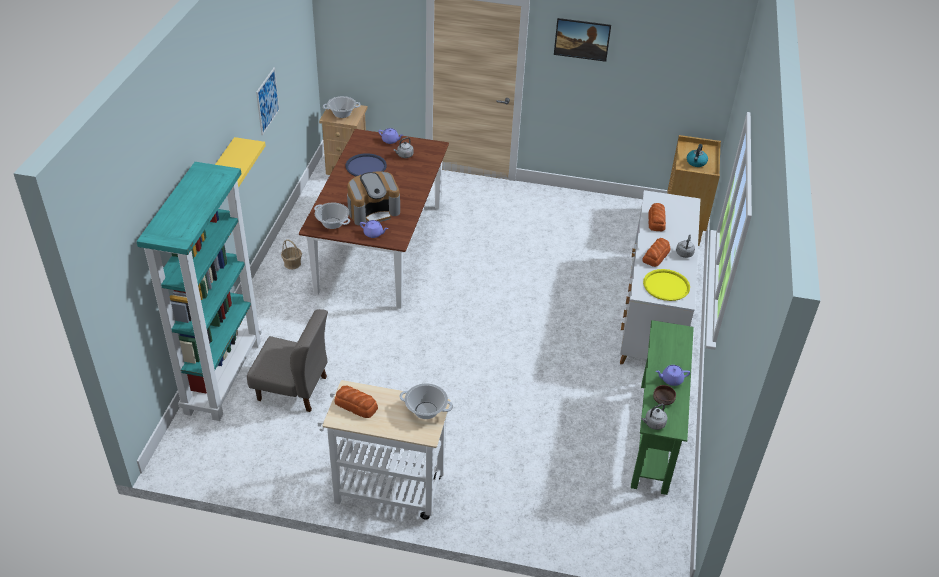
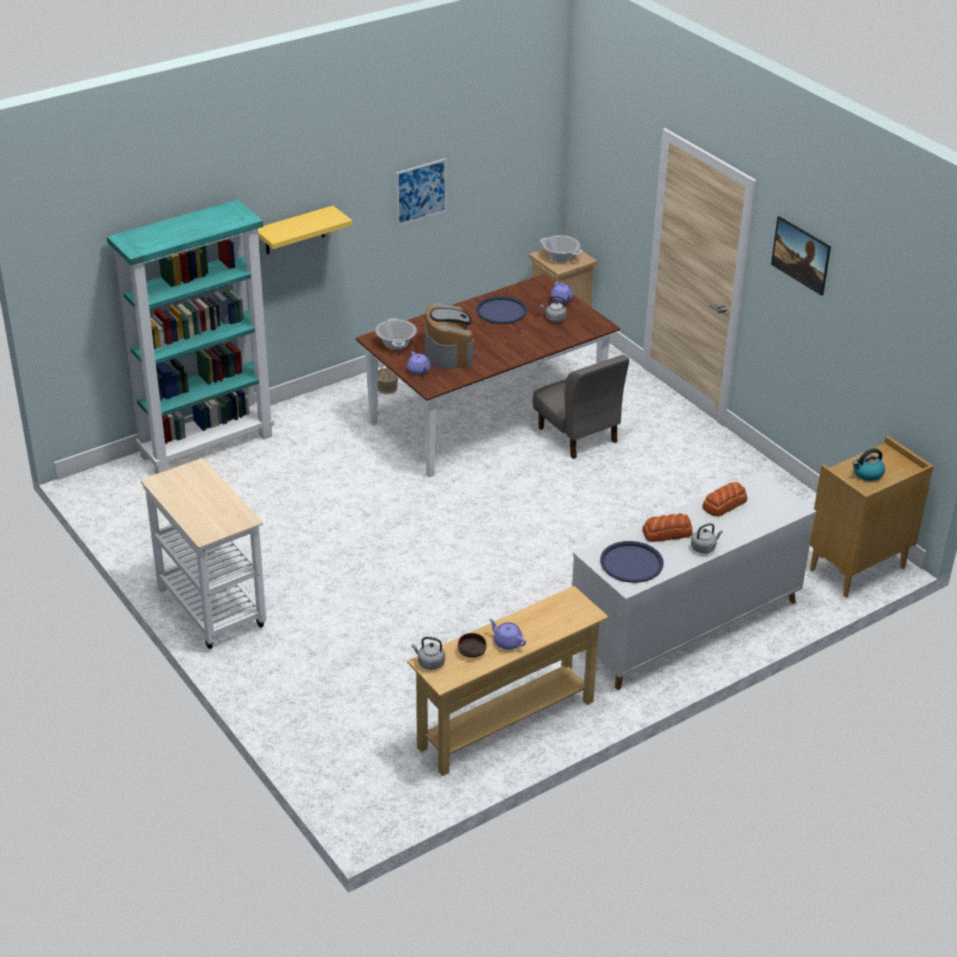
camera: 45 degrees right, 5 degrees down
grey chair [247,309,328,412] -> grey chair moved to [533,355,629,459]
bread [334,386,378,418] -> none
coffee machine [347,171,400,225] -> coffee machine turned 120 degrees counterclockwise [425,301,475,369]
cooking pot [400,383,453,419] -> none
green console table [631,320,694,495] -> beige console table [407,586,609,776]
yellow tray [643,269,690,301] -> blue tray [600,541,664,583]

